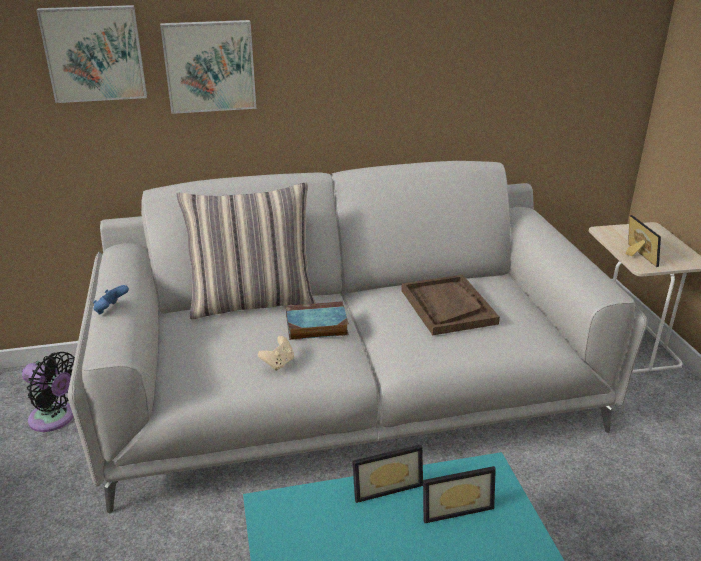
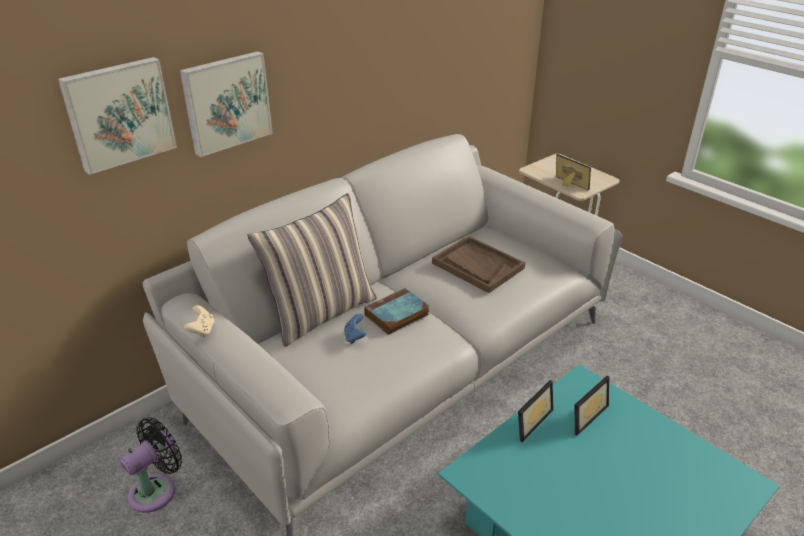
camera: 30 degrees left, 5 degrees up
black fan [22,352,75,432] -> black fan turned 45 degrees counterclockwise [120,417,182,513]
blue game controller [93,285,129,315] -> blue game controller moved to [344,314,366,344]
beige game controller [258,336,294,371] -> beige game controller moved to [184,305,215,337]

